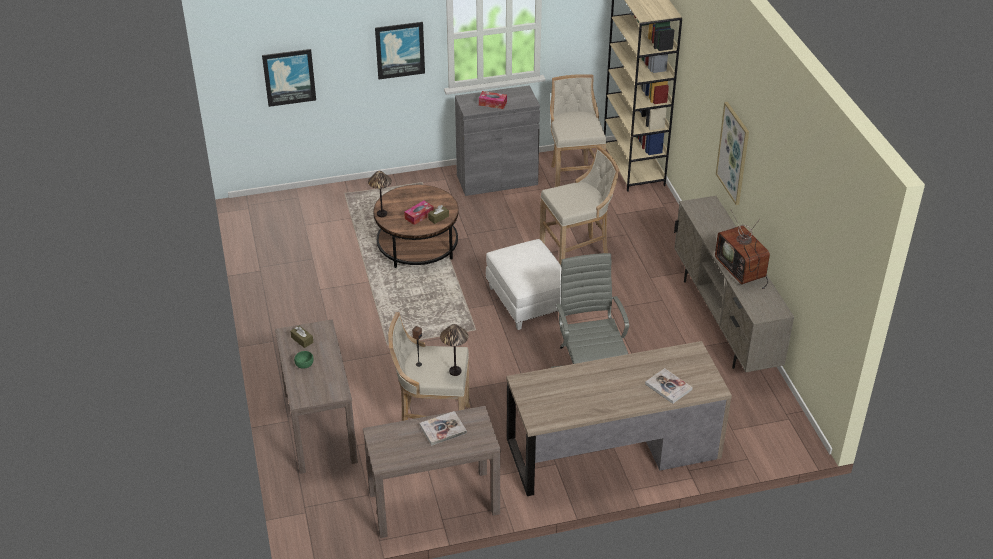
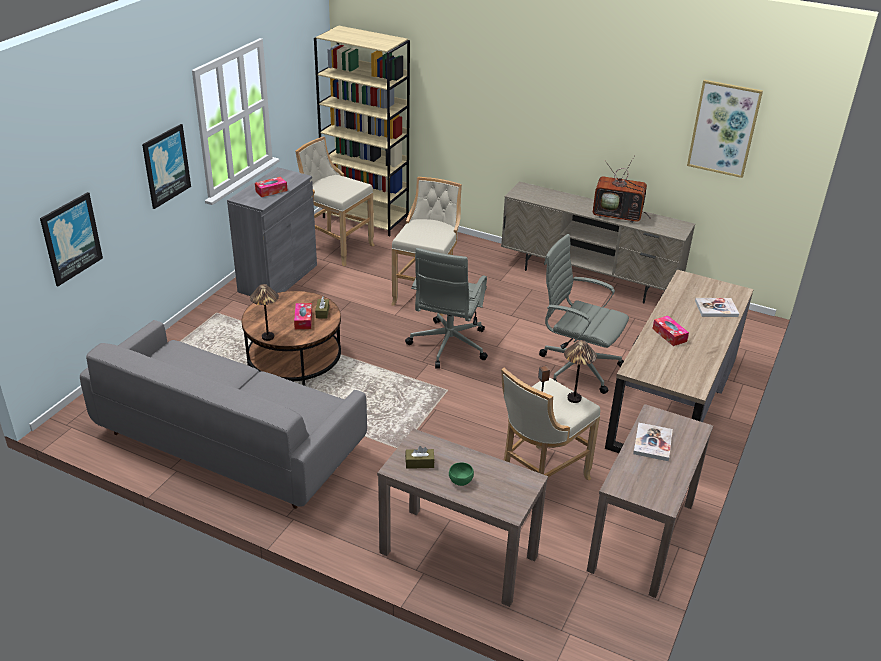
camera: 50 degrees left, 5 degrees down
white ottoman [486,239,562,330] -> grey office chair [405,248,488,369]
picture [716,102,749,205] -> picture moved to [687,80,763,178]
none -> grey sofa [80,320,367,509]
none -> tissue box [652,316,689,346]

